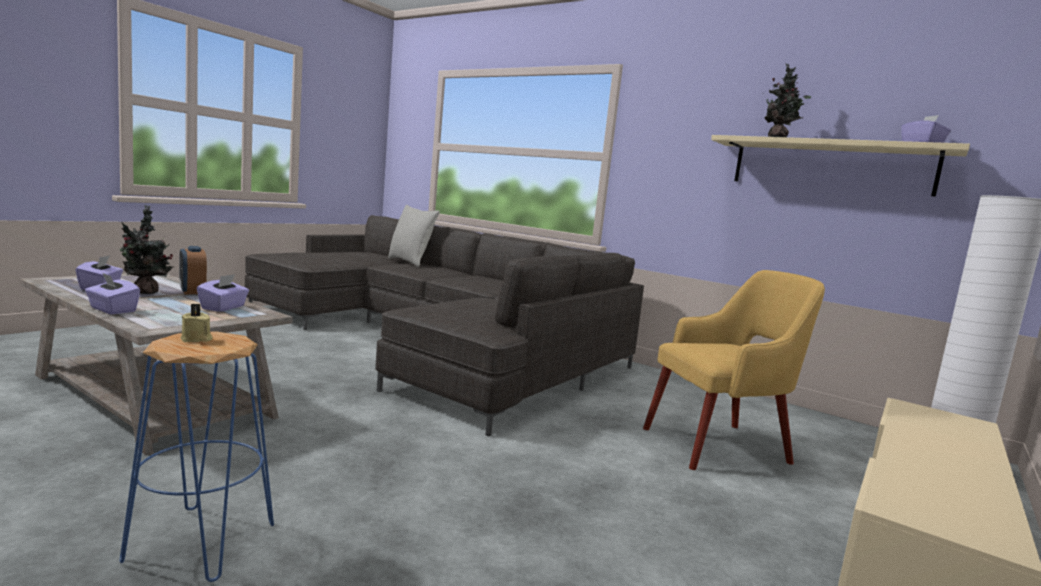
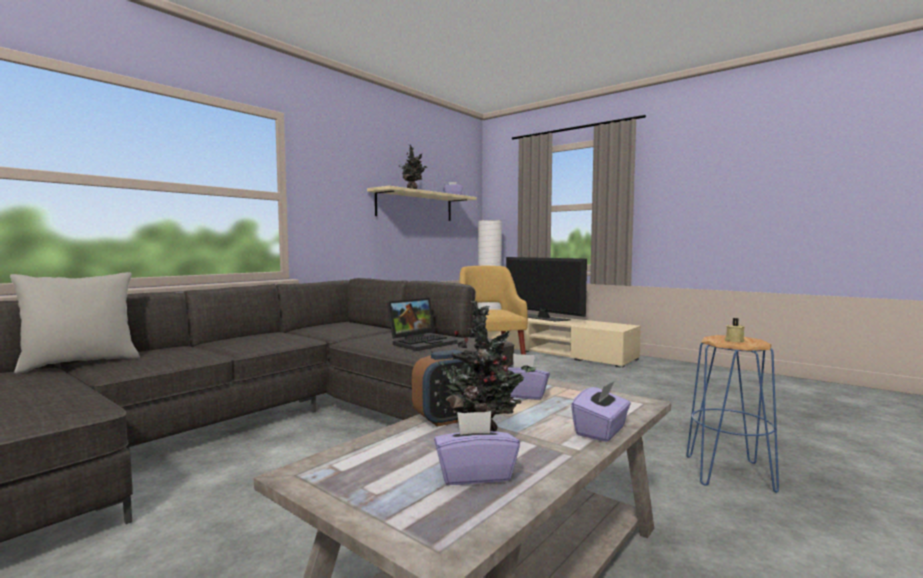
camera: 85 degrees left, 5 degrees down
none -> laptop [387,298,458,351]
none -> television [506,257,587,321]

